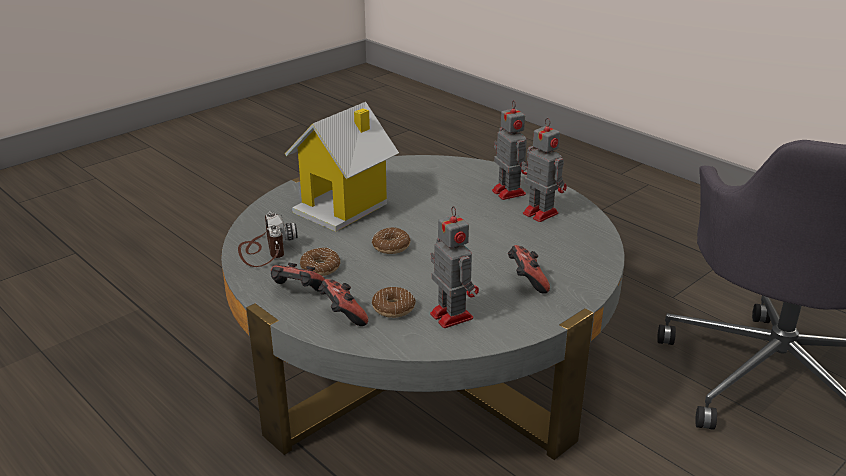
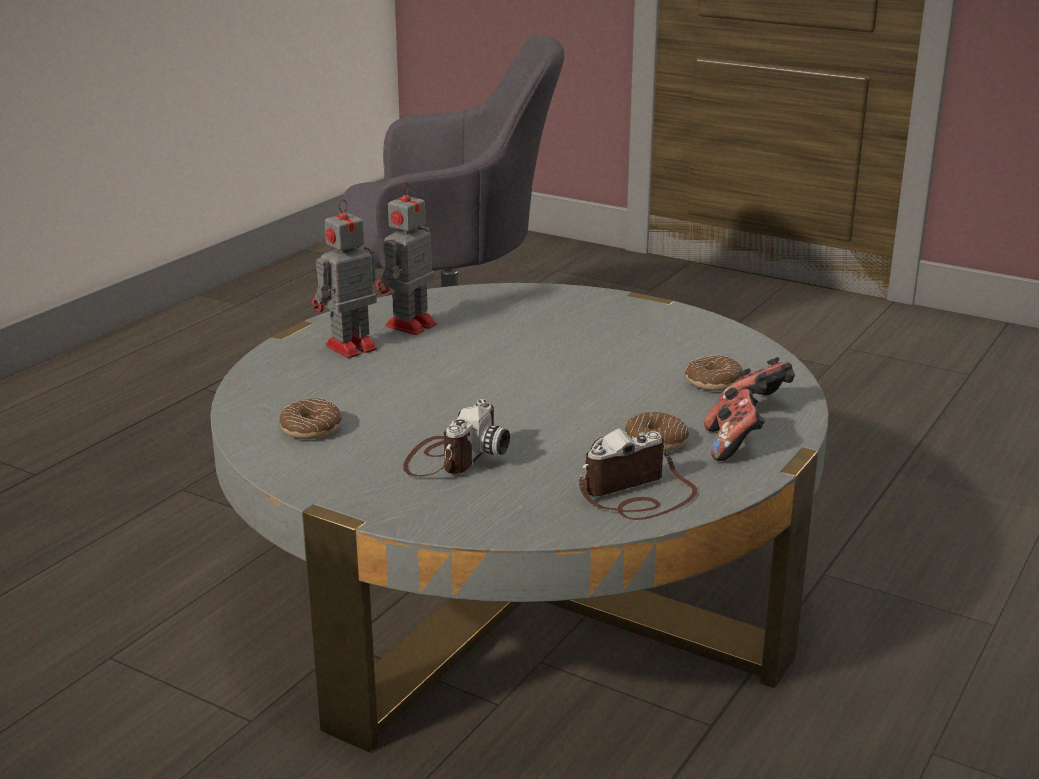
camera: 105 degrees left, 5 degrees down
toy house [285,102,399,232] -> camera [403,399,510,477]
donut [372,227,411,254] -> donut moved to [279,398,342,439]
toy robot [430,206,479,328] -> none
game controller [508,245,550,294] -> none

